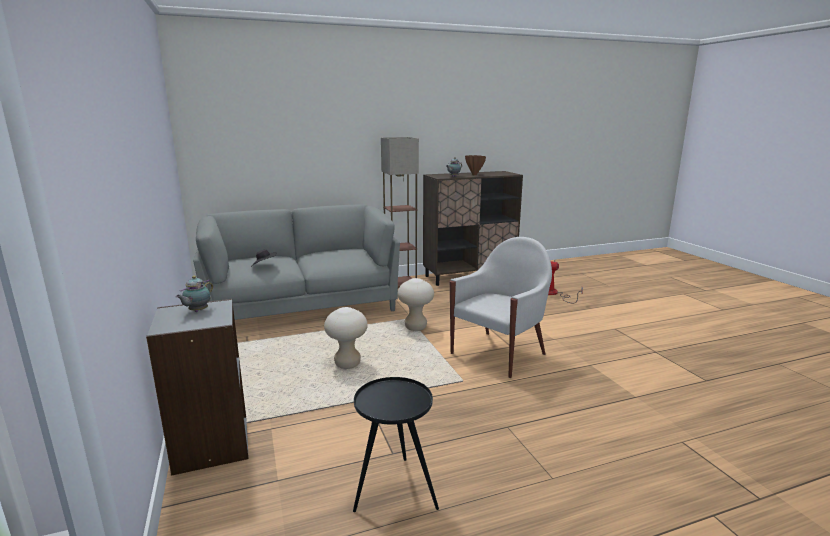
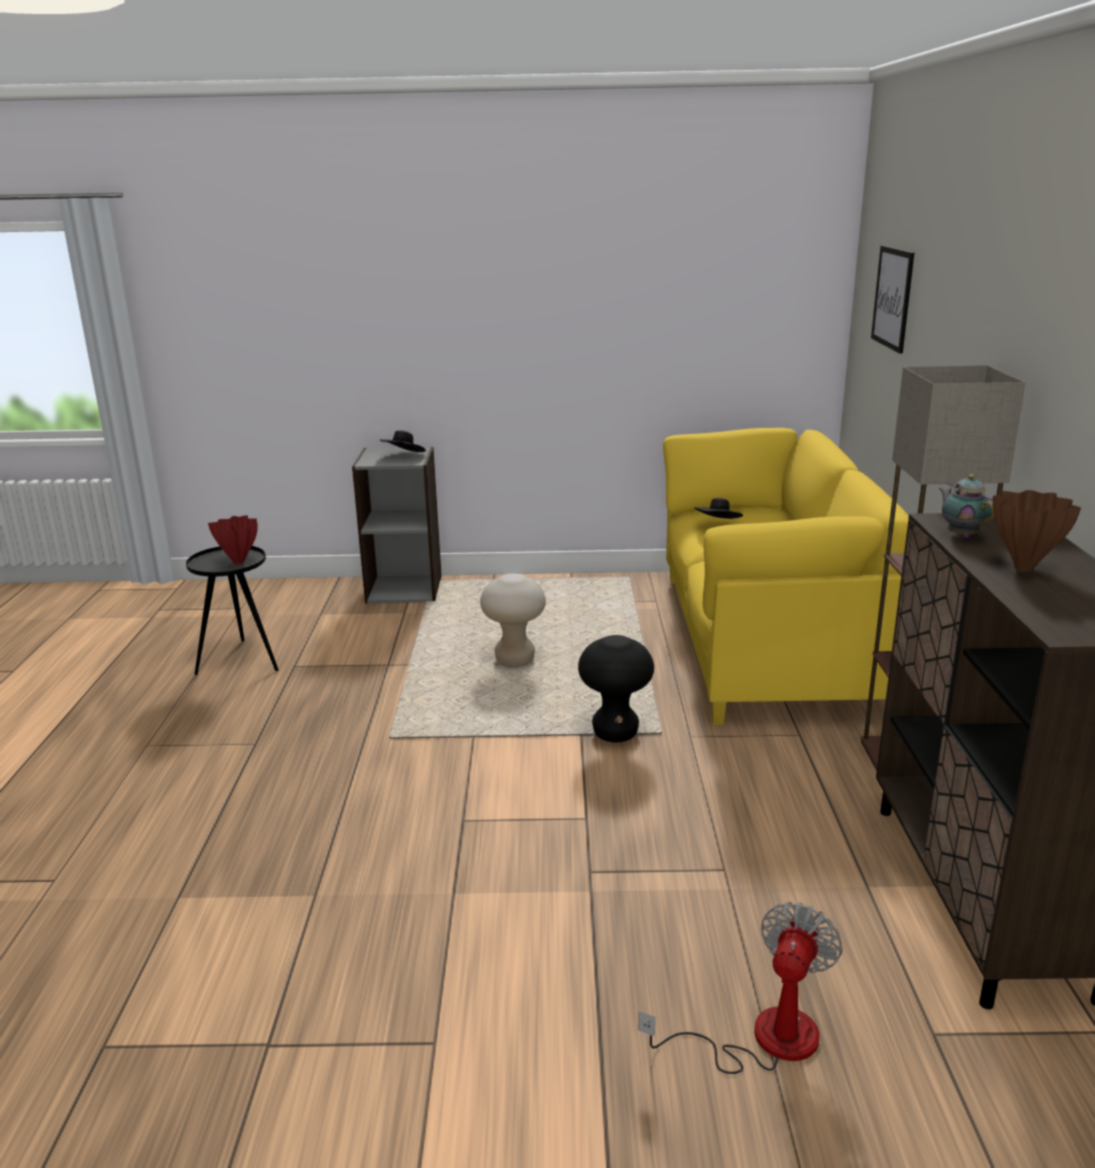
camera: 110 degrees right, 5 degrees up
teapot [176,276,213,312] -> black hat [380,430,426,452]
grey sofa [193,204,400,320] -> yellow sofa [663,428,909,725]
beige stool [398,278,434,331] -> black stool [578,635,654,742]
white armchair [450,237,552,378] -> none
none -> red vase [208,515,258,564]
none -> picture [871,245,914,354]

